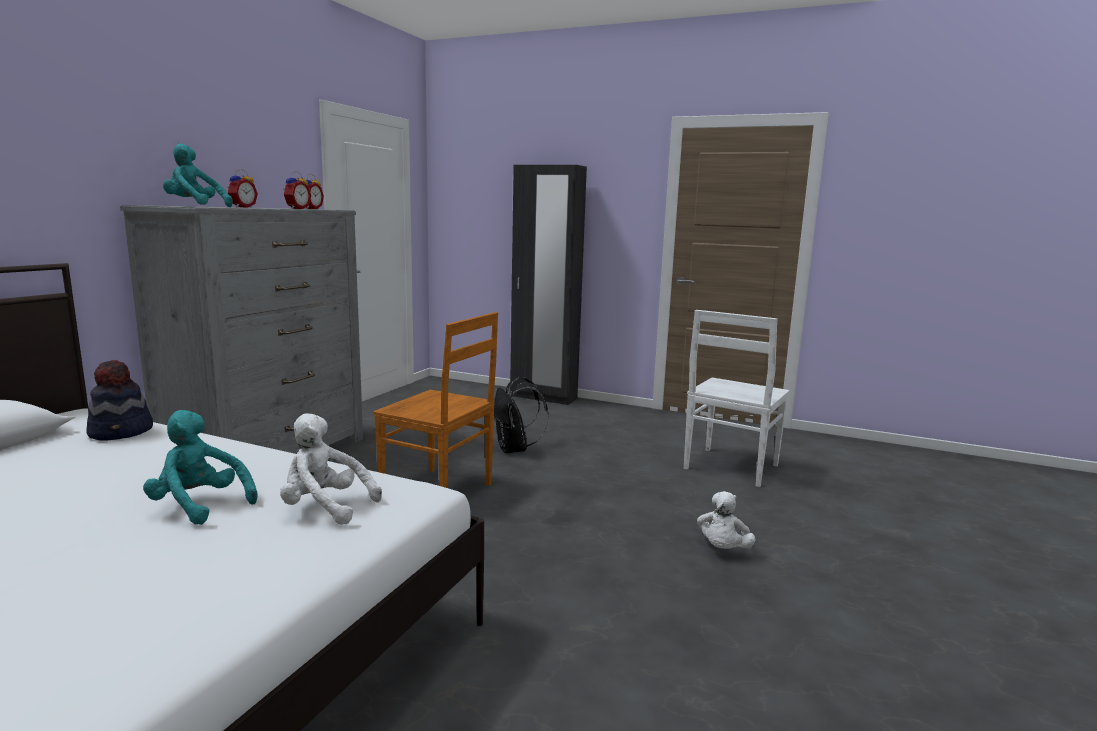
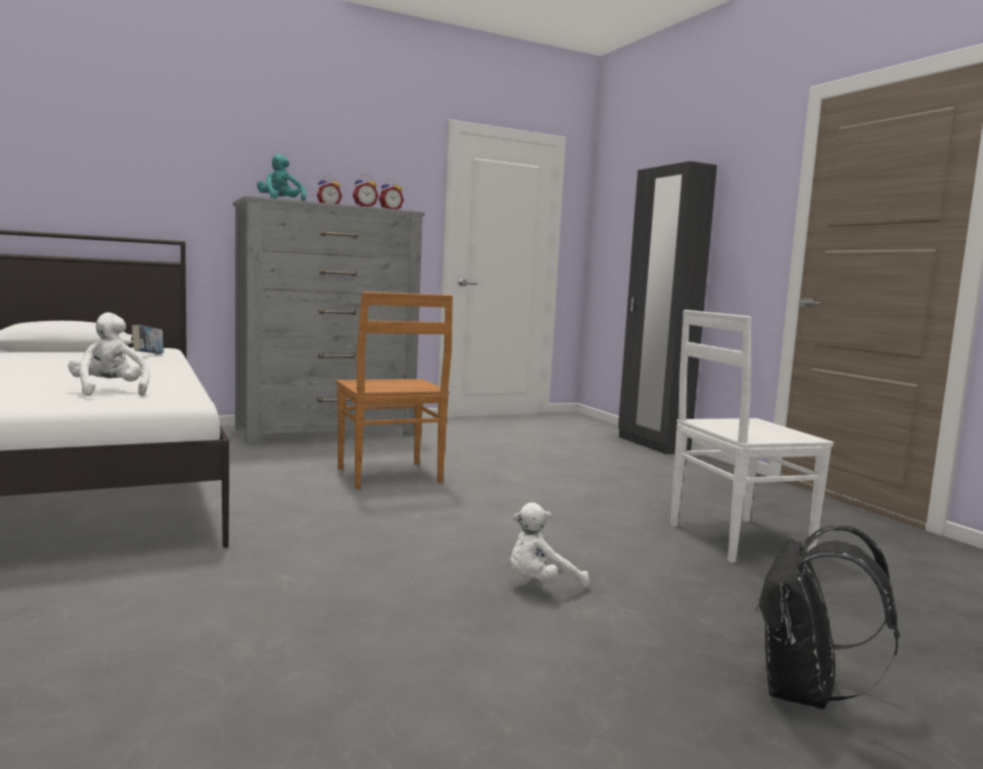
camera: 40 degrees right, 5 degrees down
hat [86,360,153,441] -> book [132,324,164,354]
turquoise plush toy [143,410,258,525] -> none
black backpack [494,377,549,453] -> black backpack moved to [756,525,899,709]

